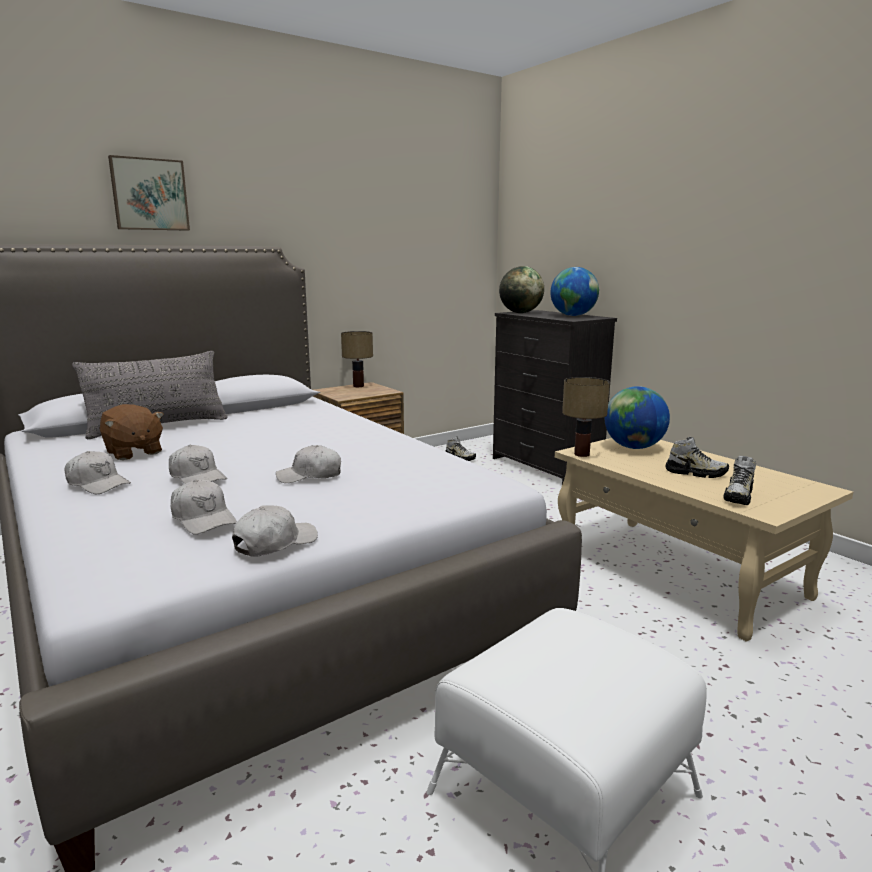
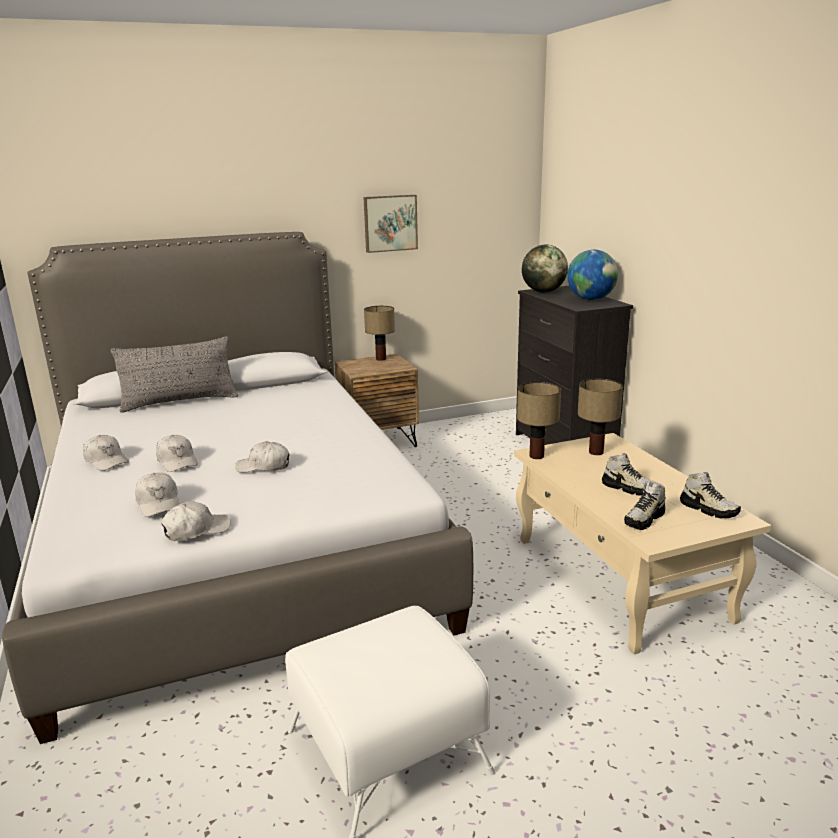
camera: 15 degrees right, 5 degrees up
brown plush toy [100,404,164,460] -> none
picture [108,155,190,231] -> picture moved to [364,195,418,253]
shoe [445,437,476,461] -> shoe moved to [680,472,741,518]
globe [605,386,670,449] -> table lamp [578,379,623,455]

